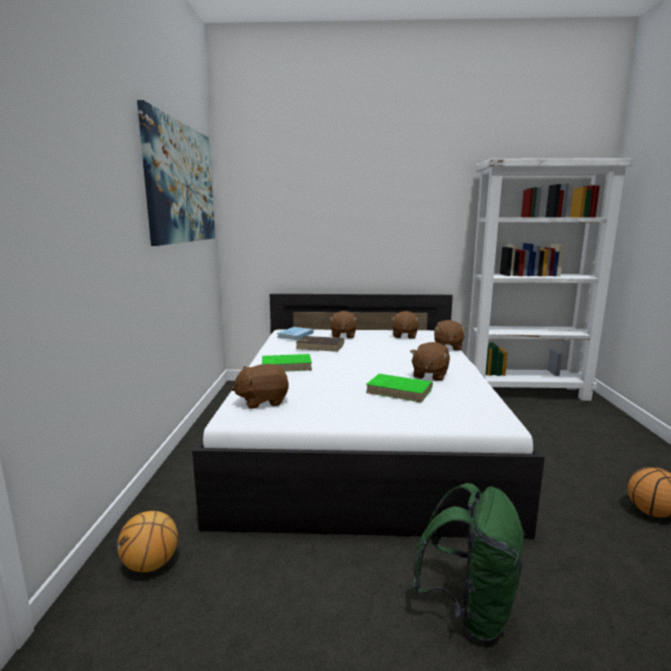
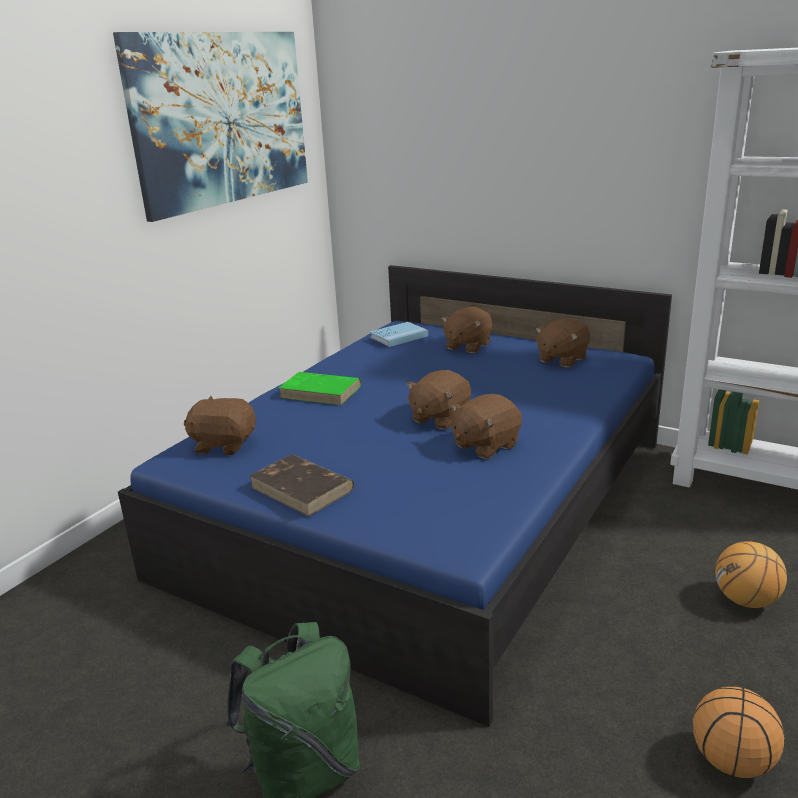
camera: 30 degrees right, 10 degrees up
basketball [117,511,178,572] -> basketball moved to [715,541,787,608]
white bed [192,294,545,539] -> blue bed [118,265,672,727]
brown book [296,336,344,352] -> brown book moved to [249,454,354,517]
green book [366,374,433,403] -> none
brown plush toy [434,320,467,351] -> brown plush toy moved to [406,370,471,430]

